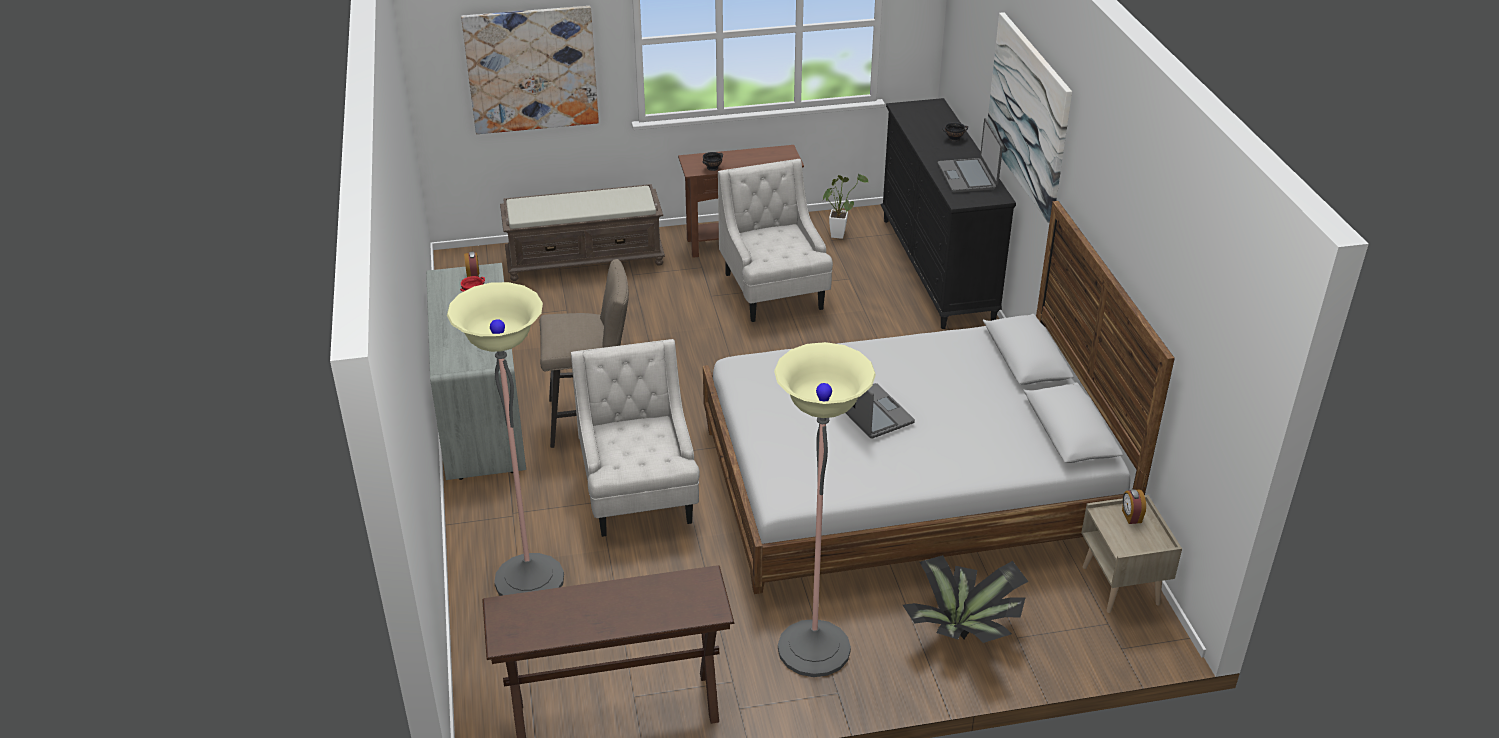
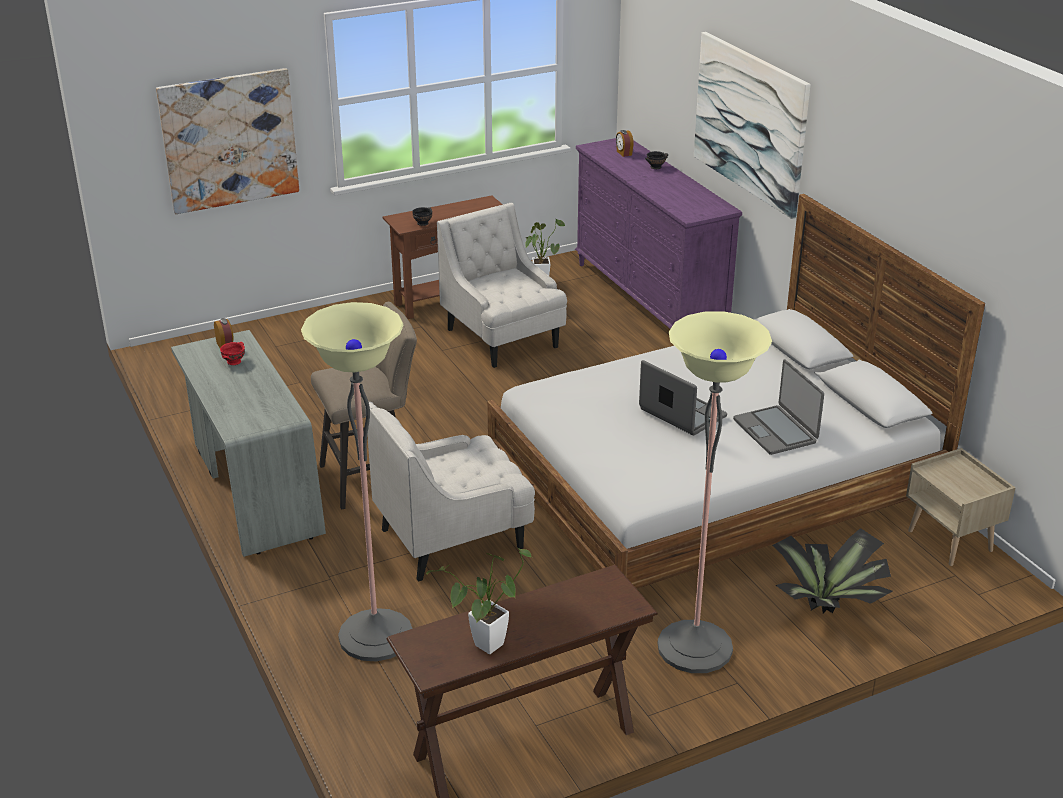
camera: 15 degrees left, 5 degrees down
brown bench [500,184,665,281] -> none
white armchair [571,339,700,537] -> white armchair turned 90 degrees counterclockwise [365,402,535,582]
black dresser [881,98,1016,329] -> purple dresser [575,138,742,329]
laptop [937,118,1003,193] -> laptop moved to [733,359,824,455]
alarm clock [1122,489,1146,524] -> alarm clock moved to [616,130,634,157]
none -> potted plant [426,548,532,654]

